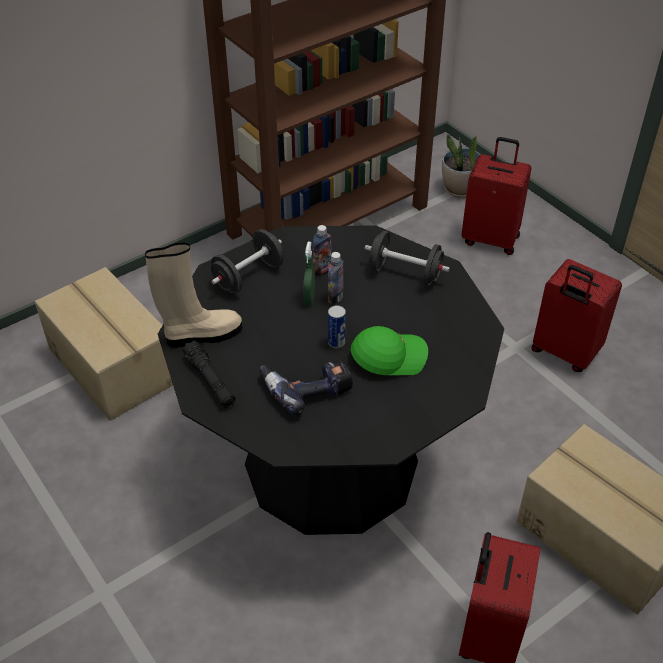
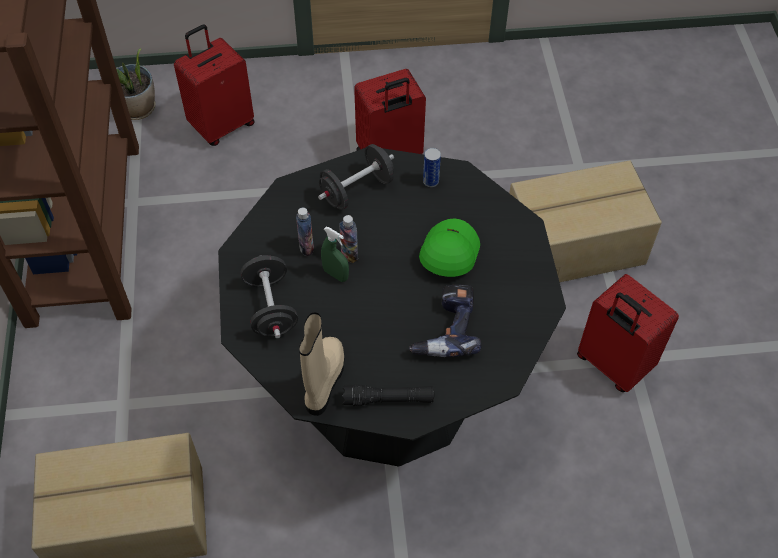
camera: 60 degrees left, 10 degrees up
can [328,305,346,349] -> can moved to [423,148,441,187]

